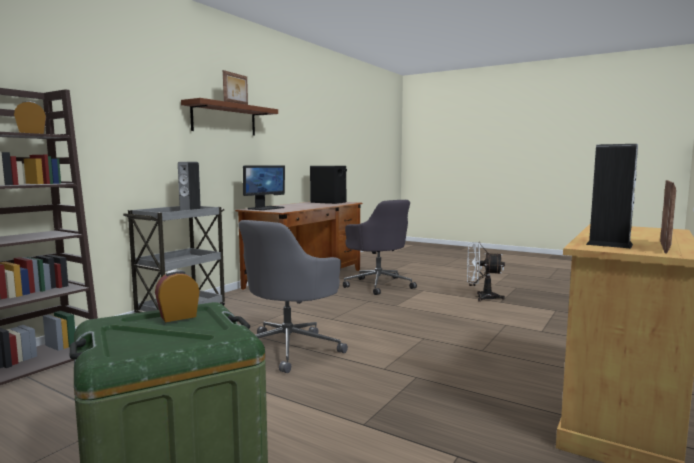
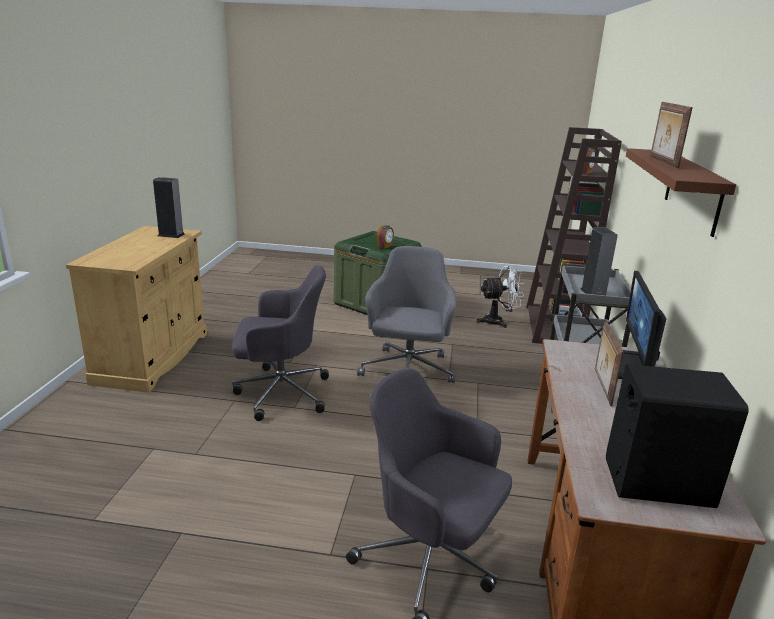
camera: 155 degrees right, 15 degrees up
white fan [467,242,505,302] -> white fan moved to [476,266,525,328]
picture frame [660,180,677,253] -> picture frame moved to [595,321,624,406]
none -> grey office chair [232,265,329,421]

